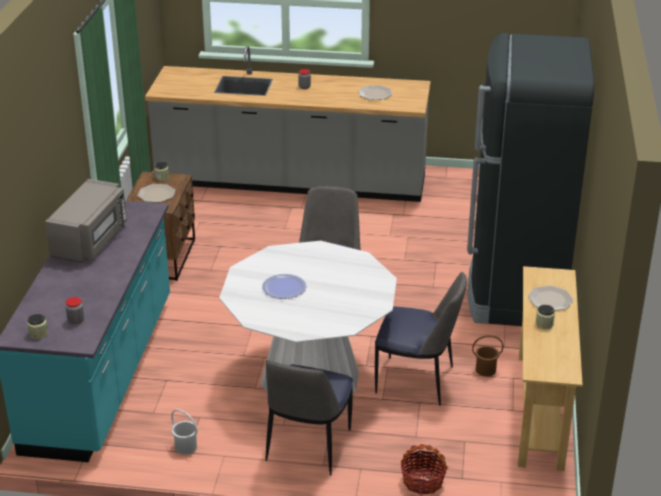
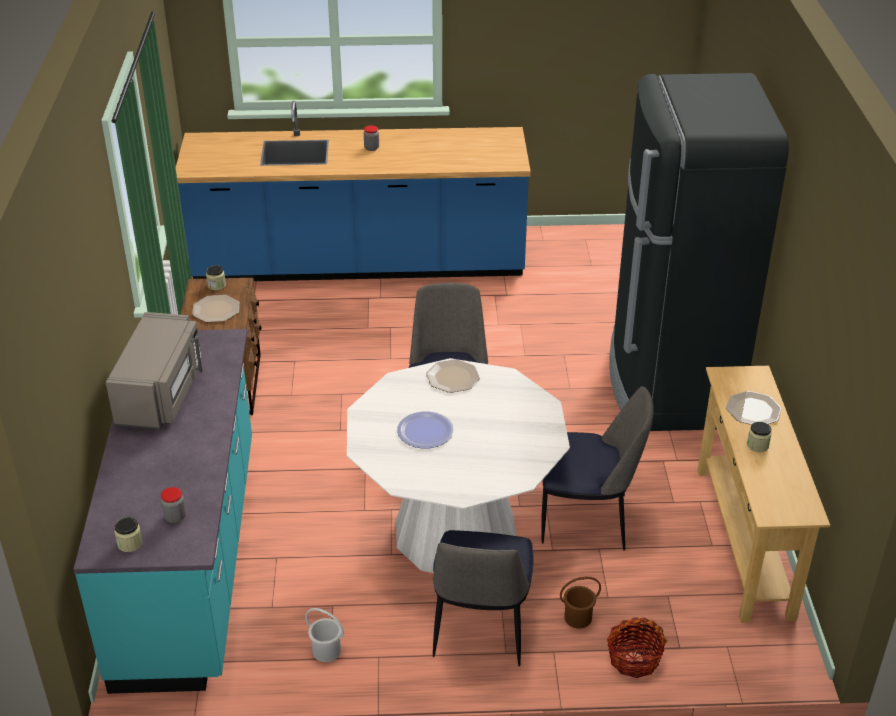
camera: 10 degrees left, 5 degrees up
grey counter [145,45,431,202] -> blue counter [176,101,531,281]
plate [358,85,392,100] -> plate moved to [426,359,480,393]
brown bucket [472,335,503,377] -> brown bucket moved to [560,577,601,629]

